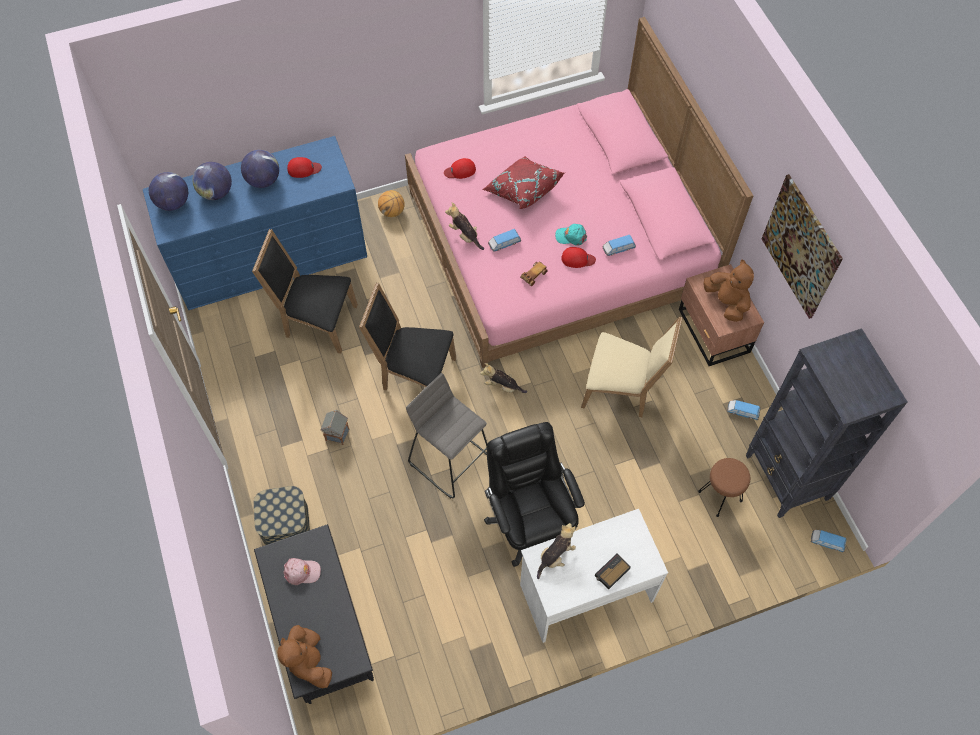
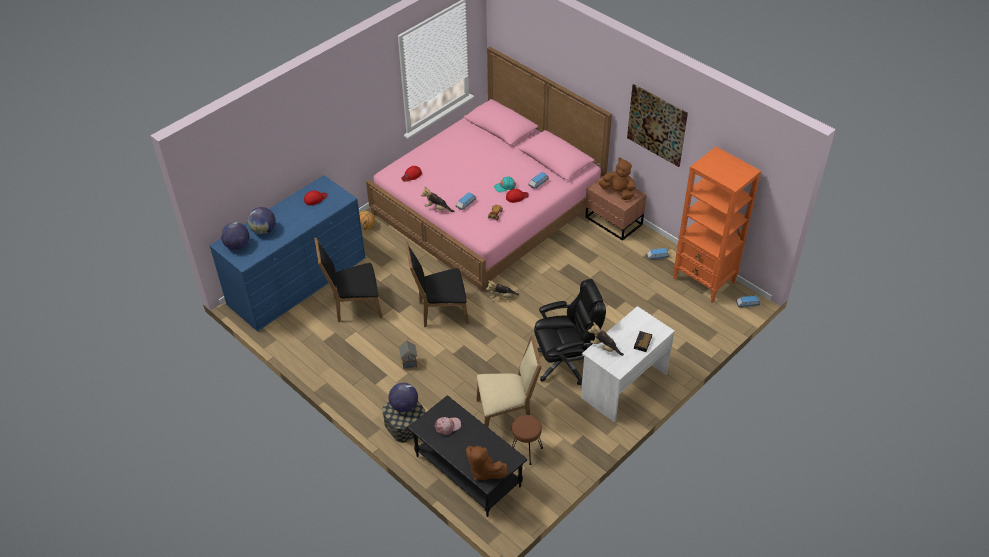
camera: 25 degrees left, 15 degrees down
globe [241,150,279,188] -> globe moved to [389,382,418,412]
grey stool [406,373,488,498] -> none
red pillow [482,156,565,209] -> none
black office chair [484,422,585,567] -> black office chair turned 120 degrees clockwise [534,279,606,385]
plush toy [537,523,576,579] -> plush toy turned 75 degrees counterclockwise [588,322,624,356]
beige chair [581,316,683,417] -> beige chair moved to [476,335,542,427]
brown stool [698,458,750,517] -> brown stool moved to [512,415,543,465]
black bookcase [746,328,908,518] -> orange bookcase [673,147,761,303]

